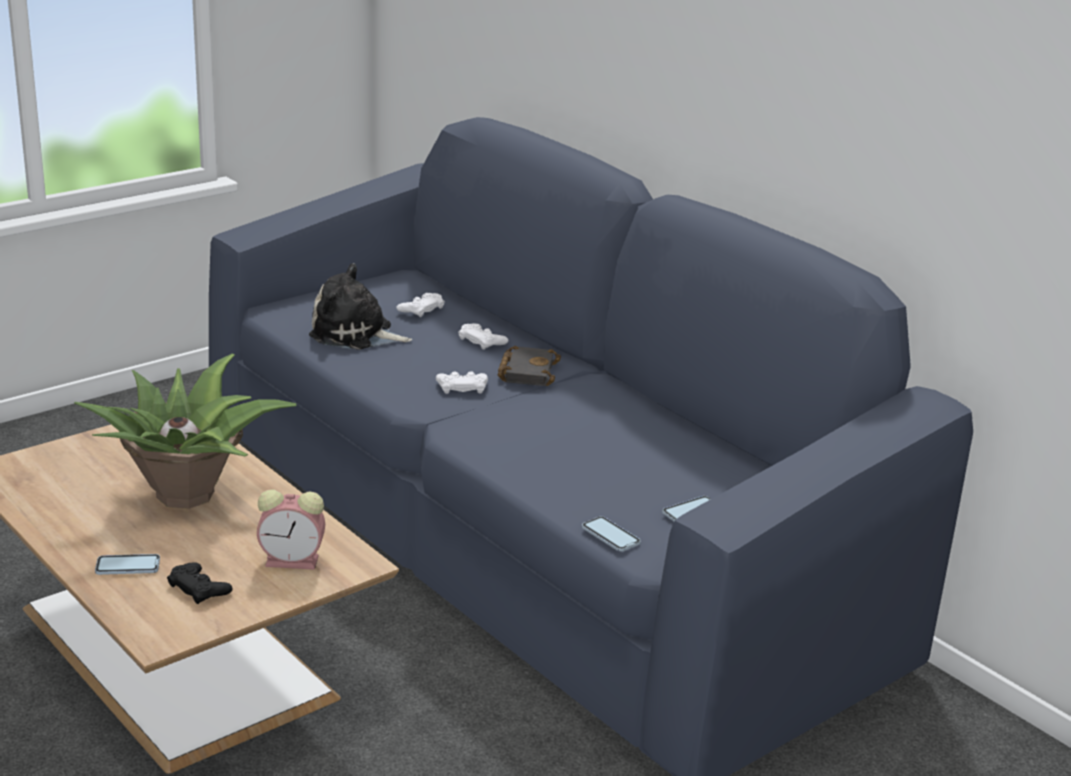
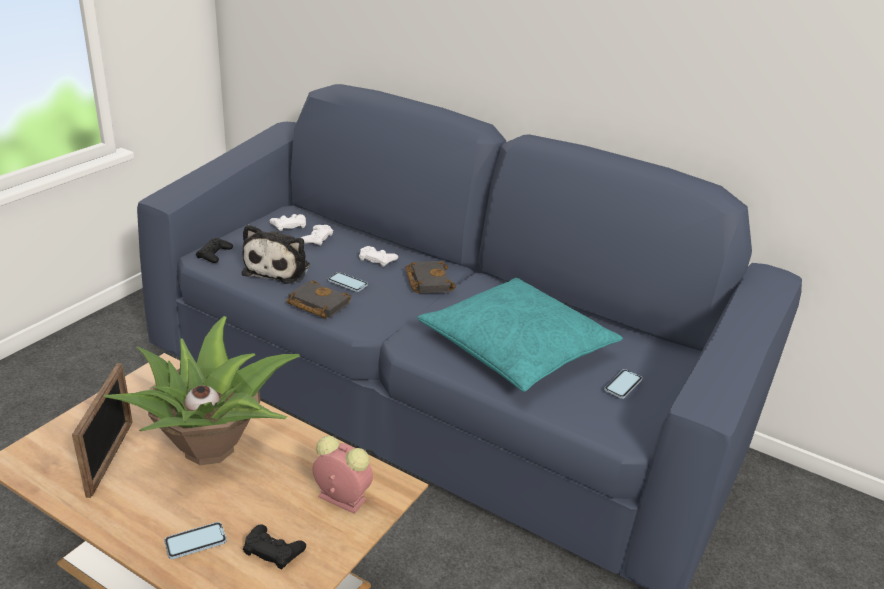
camera: 20 degrees left, 5 degrees up
alarm clock [257,490,325,570] -> alarm clock turned 135 degrees counterclockwise [312,436,373,514]
plush toy [309,263,412,350] -> plush toy turned 75 degrees counterclockwise [242,224,310,284]
white game controller [436,371,488,394] -> white game controller moved to [270,214,306,231]
phone [582,516,641,552] -> phone moved to [328,272,368,292]
none -> picture frame [72,363,133,498]
none -> black game controller [196,238,233,263]
none -> black book [286,280,351,319]
none -> turquoise pillow [418,278,623,392]

